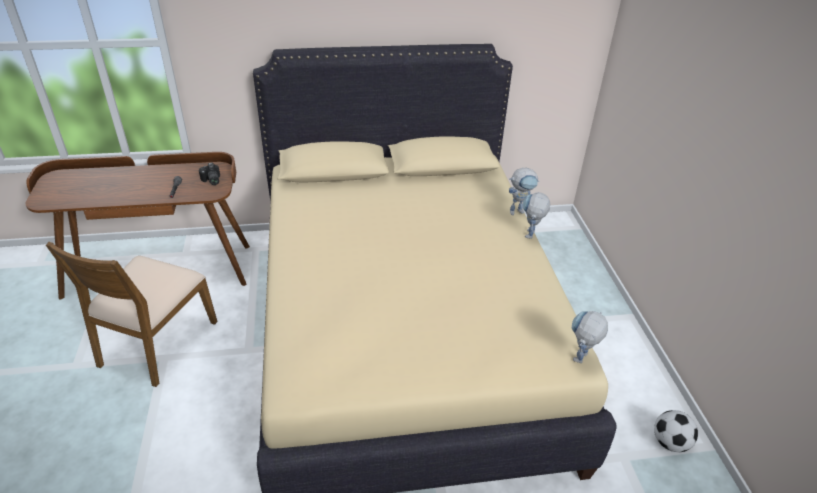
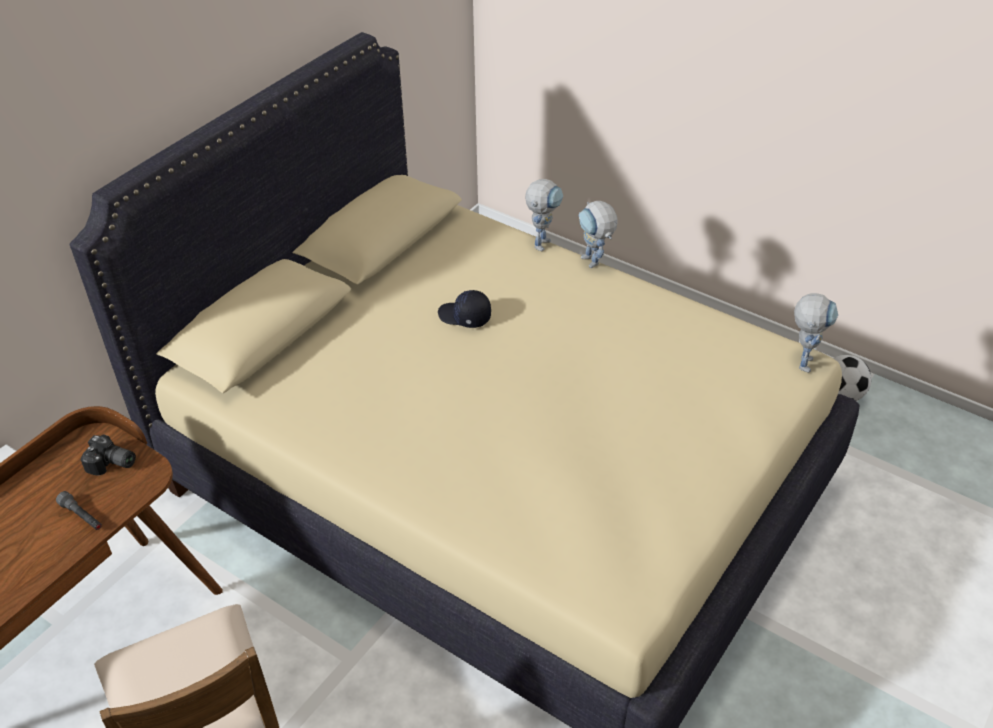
camera: 45 degrees left, 5 degrees up
toy robot [572,311,608,363] -> toy robot turned 150 degrees counterclockwise [794,293,838,373]
none -> black cap [438,290,491,328]

